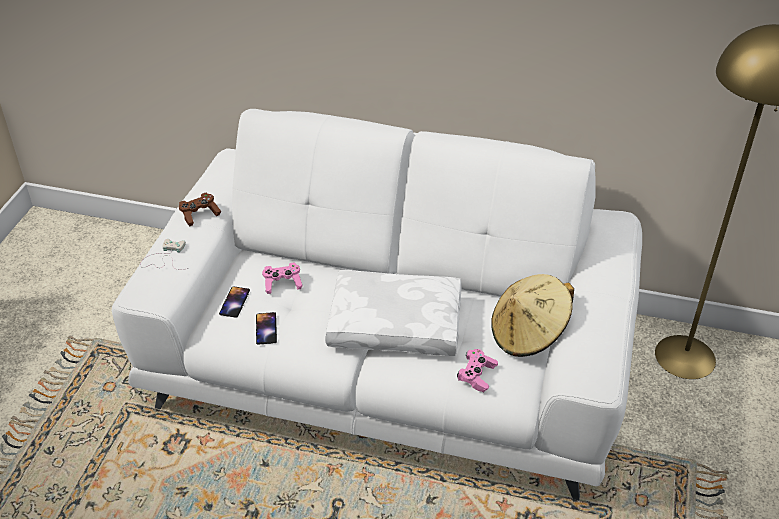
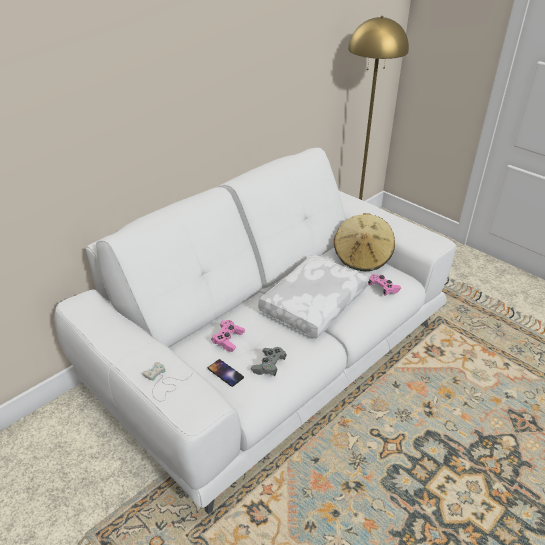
camera: 60 degrees left, 5 degrees down
brown game controller [179,193,221,227] -> none
phone [256,312,277,345] -> grey game controller [251,347,287,376]

